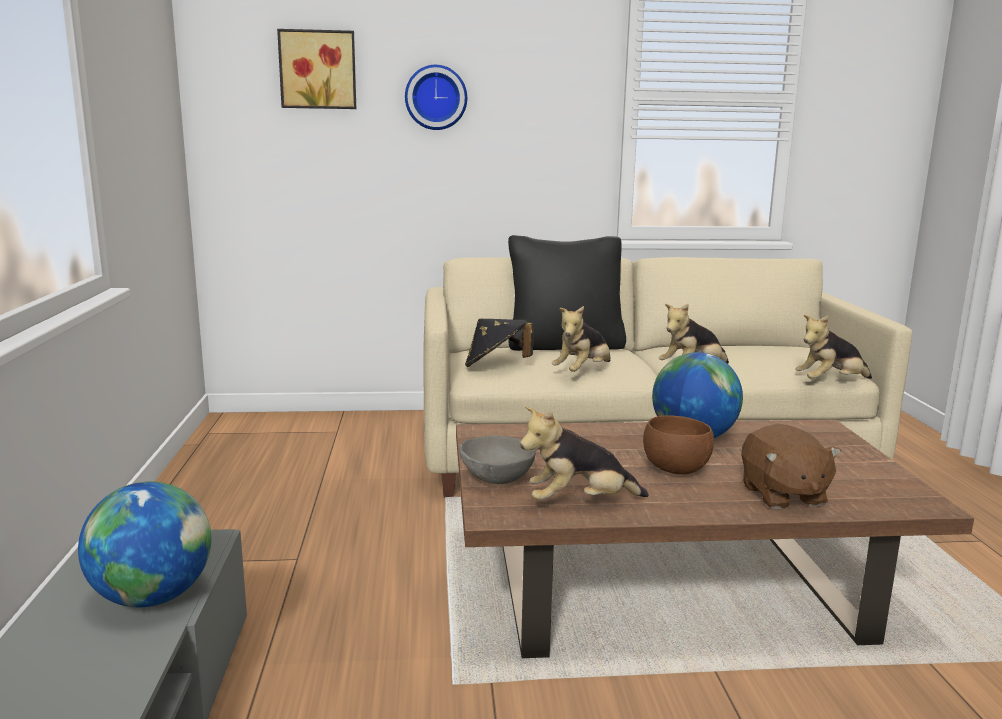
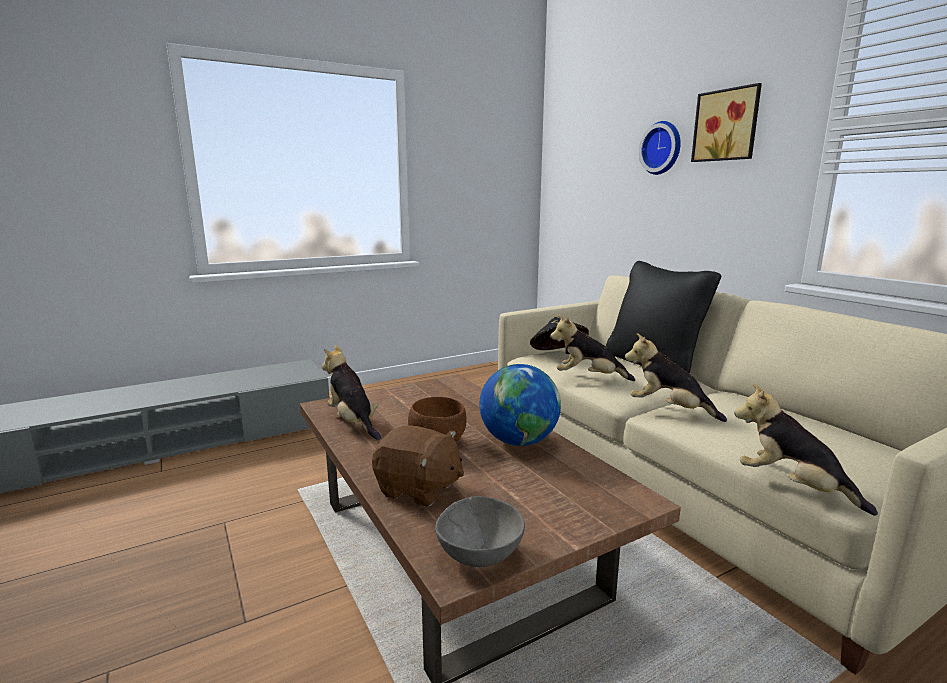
camera: 65 degrees right, 0 degrees up
globe [78,481,211,607] -> none
picture [277,29,356,109] -> picture moved to [691,83,762,162]
grey bowl [459,436,536,484] -> grey bowl moved to [435,496,525,567]
brown plush toy [741,423,841,509] -> brown plush toy turned 120 degrees counterclockwise [372,425,464,507]

